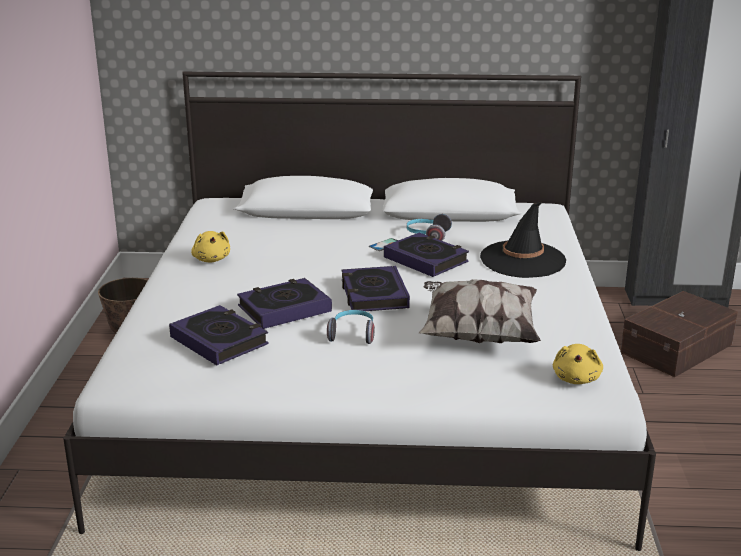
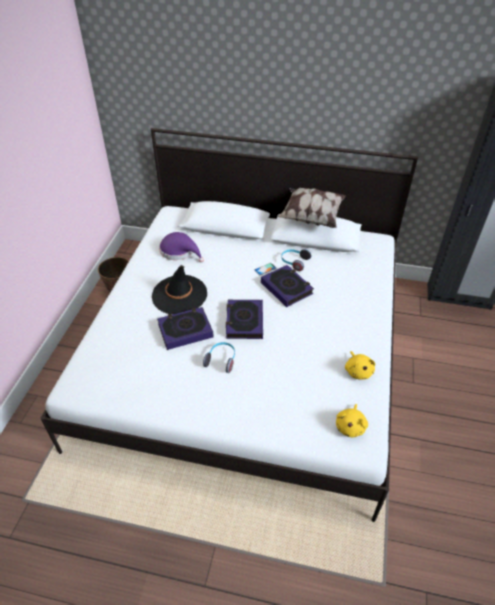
camera: 10 degrees right, 20 degrees up
book [169,305,269,365] -> none
yellow plush toy [191,231,230,262] -> yellow plush toy moved to [345,351,375,380]
pillow [419,279,541,343] -> pillow moved to [278,188,346,228]
black hat [480,202,566,278] -> black hat moved to [152,265,207,314]
brown storage box [621,291,738,377] -> none
none -> purple hat [159,232,204,263]

